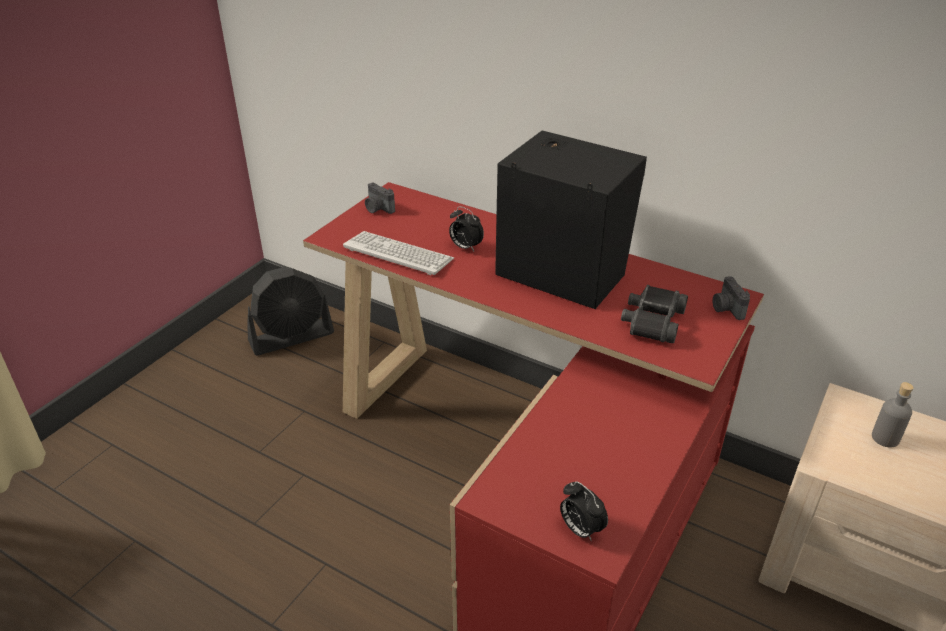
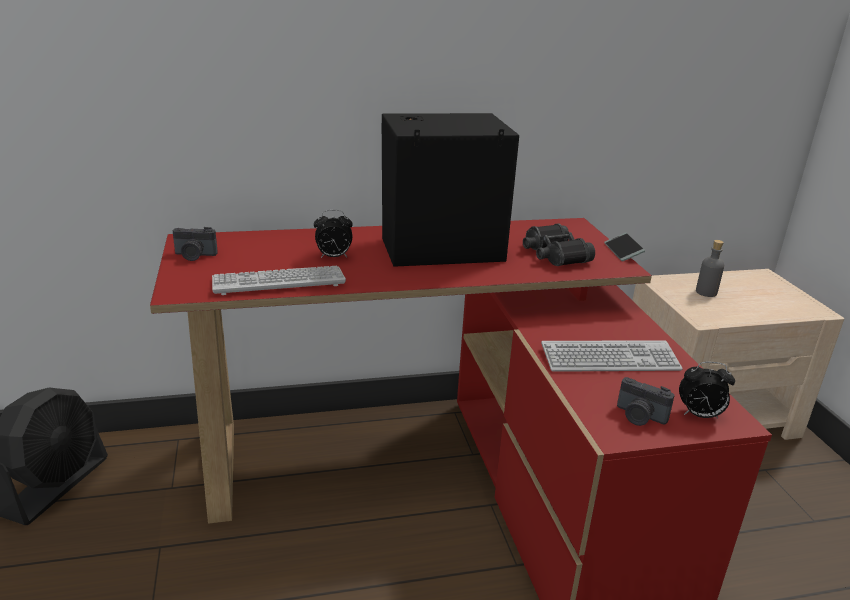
camera: 45 degrees left, 10 degrees down
camera [713,276,750,320] -> camera moved to [617,377,675,426]
none -> keyboard [541,340,683,372]
none -> phone [604,233,645,261]

